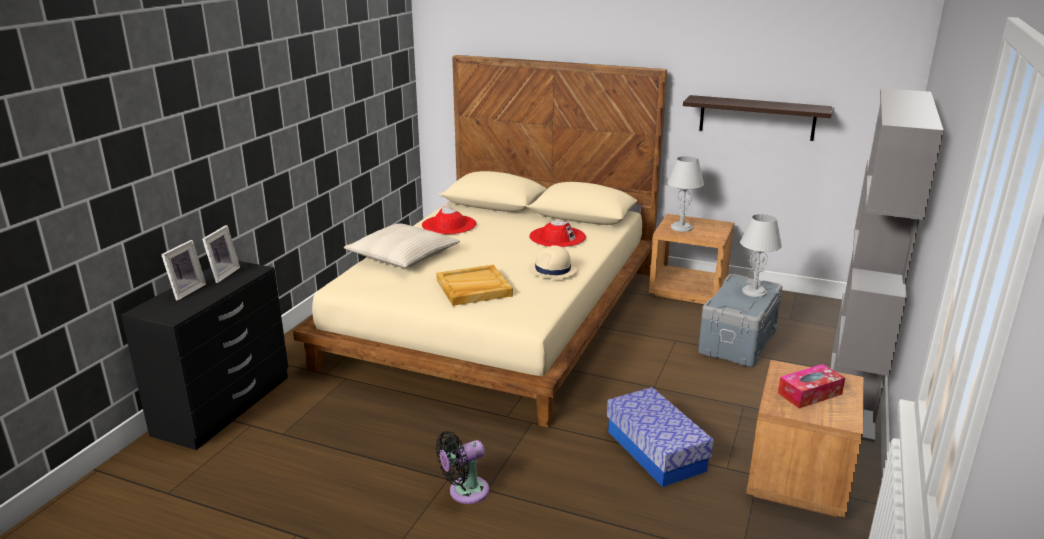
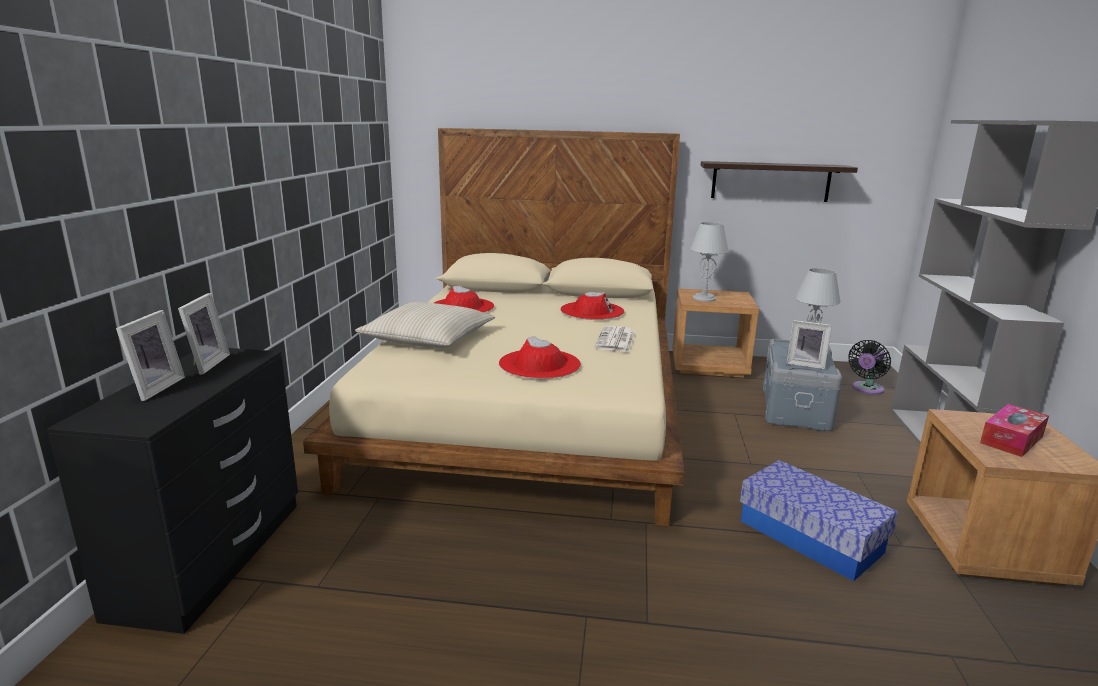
camera: 15 degrees left, 5 degrees down
beige tray [436,265,513,306] -> red hat [499,336,581,379]
black fan [436,431,489,504] -> black fan moved to [848,340,891,395]
beige hat [528,245,578,279] -> newspaper [594,326,635,352]
none -> picture frame [787,320,832,369]

